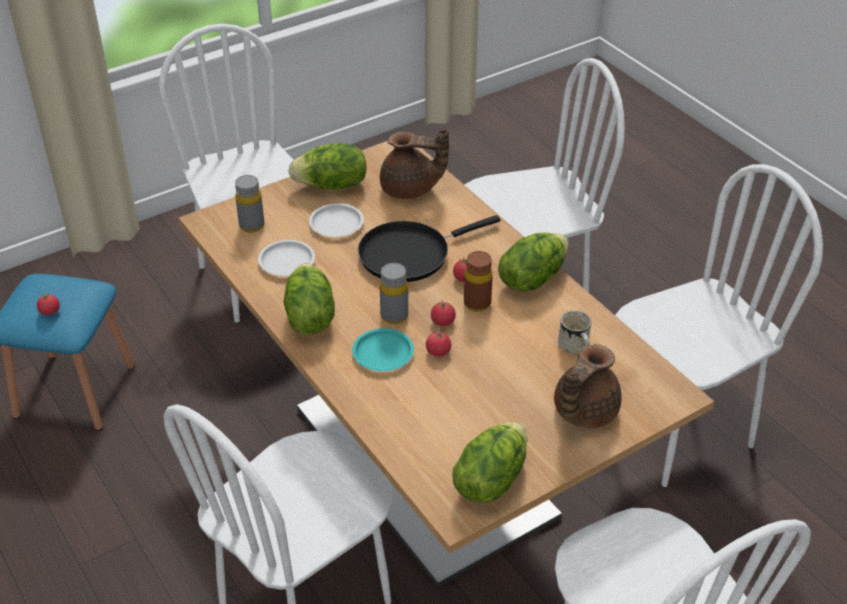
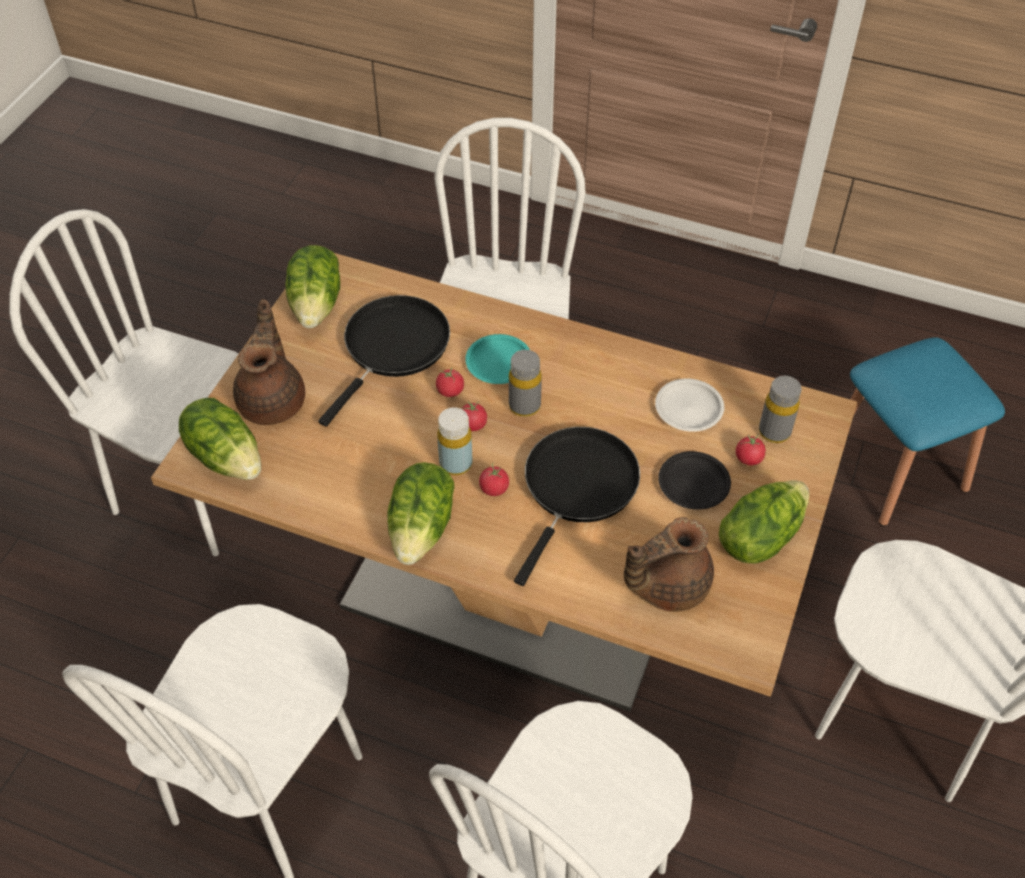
camera: 145 degrees right, 10 degrees up
tomato [37,292,60,315] -> tomato moved to [736,434,766,465]
lettuce [284,264,335,335] -> lettuce moved to [179,398,261,480]
white plate [309,203,364,237] -> black plate [658,451,731,510]
brown bottle [464,251,493,312] -> yellow bottle [437,407,473,475]
white mug [558,310,592,354] -> none
none -> black frying pan [319,295,450,426]

